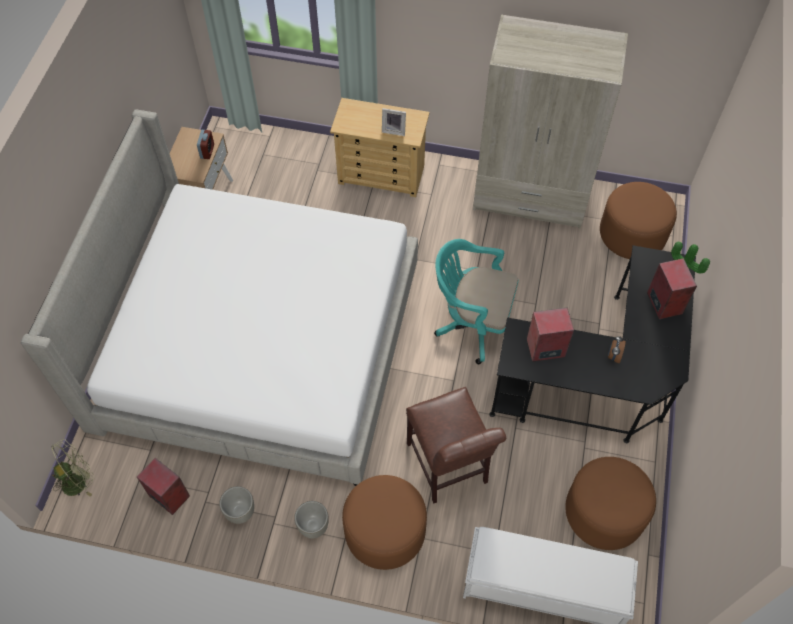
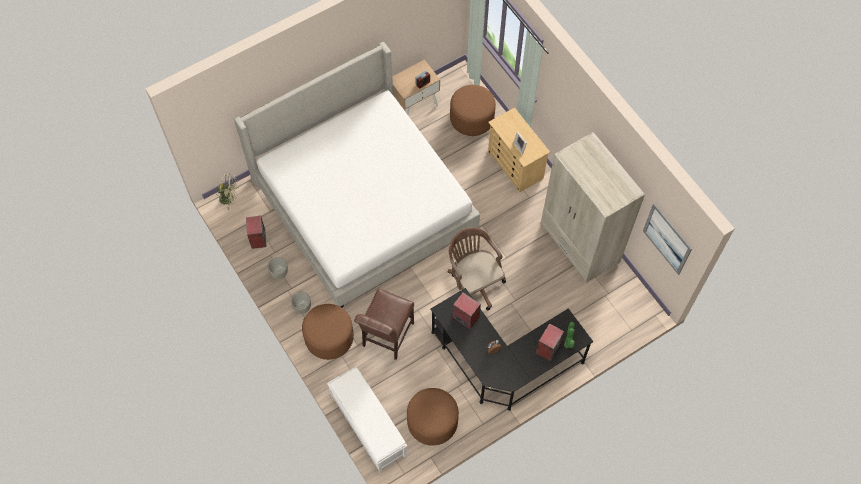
camera: 45 degrees right, 5 degrees up
turquoise office chair [434,239,518,364] -> brown office chair [448,227,506,310]
brown ottoman [600,182,677,259] -> brown ottoman moved to [450,85,496,136]
none -> picture [643,203,692,275]

